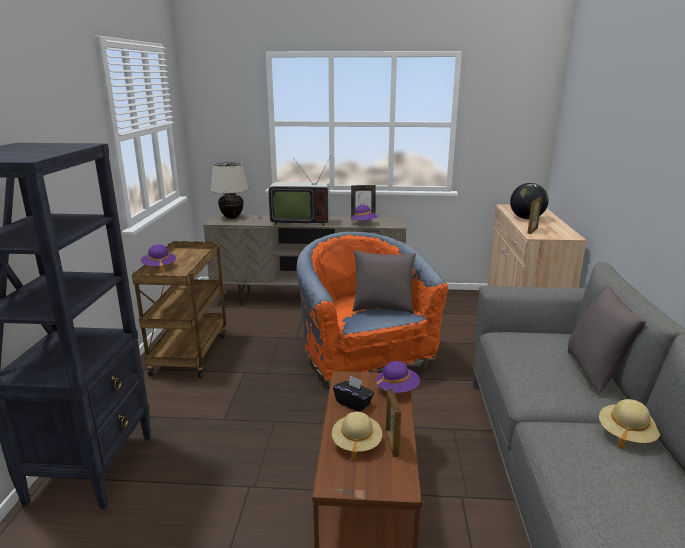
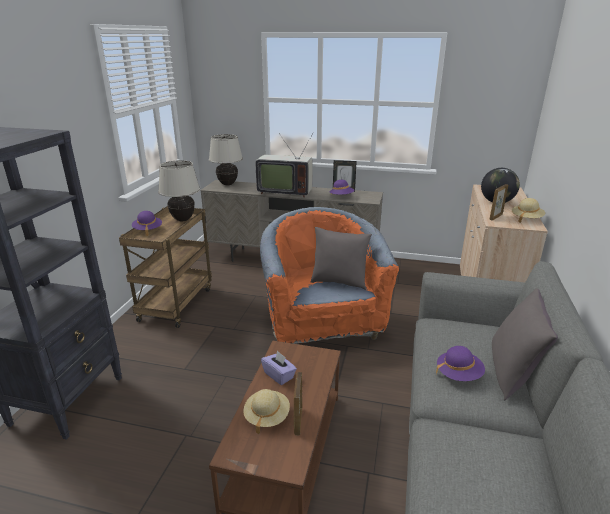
camera: 10 degrees right, 5 degrees up
black tissue box [333,375,374,412] -> purple tissue box [261,351,297,385]
purple hat [376,361,420,393] -> purple hat moved to [436,346,485,381]
beige hat [599,399,660,450] -> beige hat moved to [512,198,545,223]
none -> beige table lamp [158,160,200,221]

